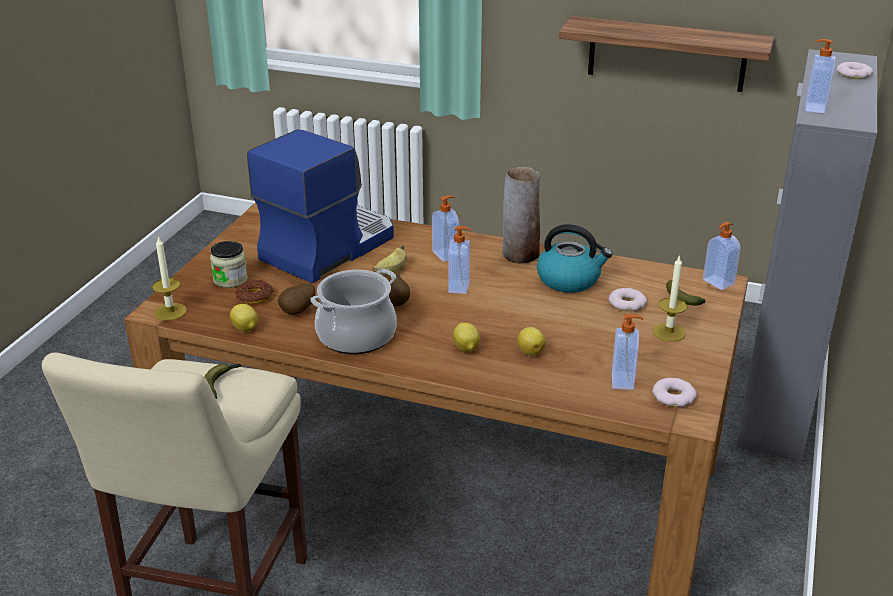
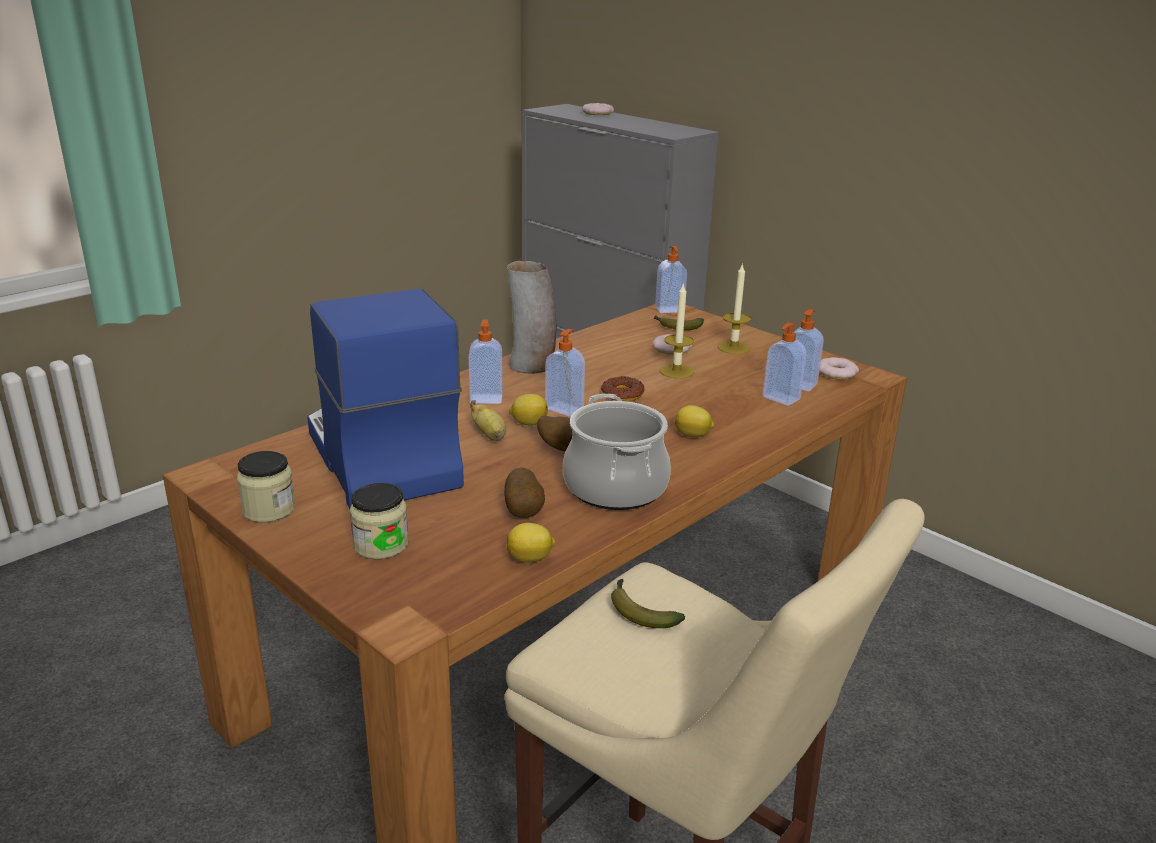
camera: 65 degrees left, 5 degrees down
candle [152,236,187,321] -> candle moved to [660,282,694,379]
donut [235,280,273,304] -> donut moved to [601,376,645,402]
lemon [517,327,546,356] -> lemon moved to [509,394,548,425]
kettle [537,224,612,293] -> none
shelf [559,16,774,92] -> none
soap dispenser [805,39,835,113] -> soap dispenser moved to [763,322,807,406]
none -> jar [236,451,296,523]

